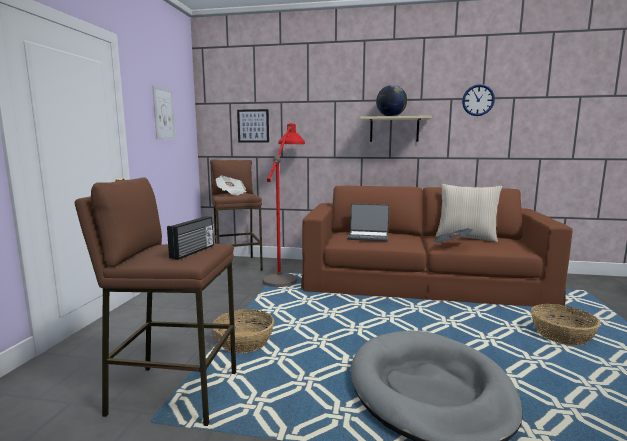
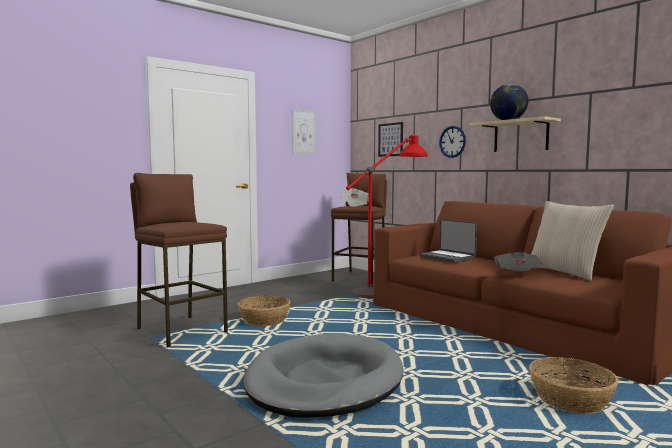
camera: 40 degrees right, 5 degrees down
radio [167,216,214,260] -> none
wall clock [462,84,495,116] -> wall clock moved to [439,126,466,158]

